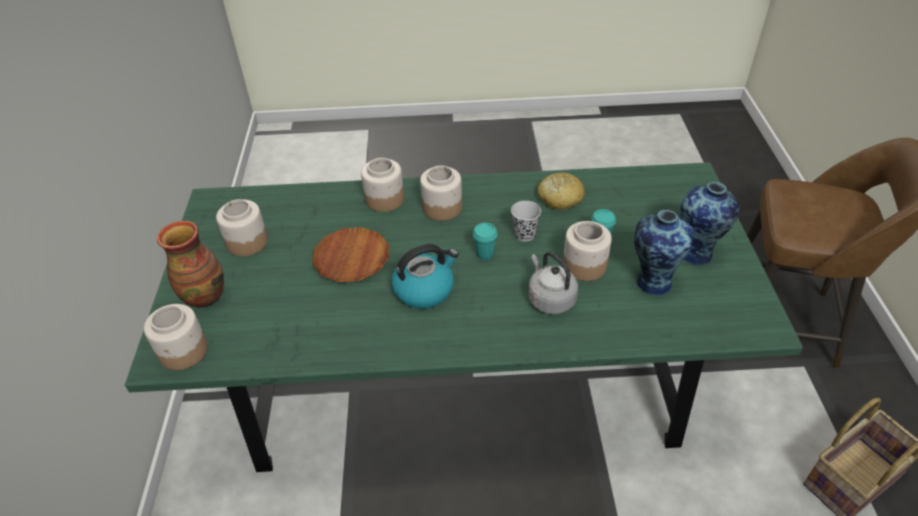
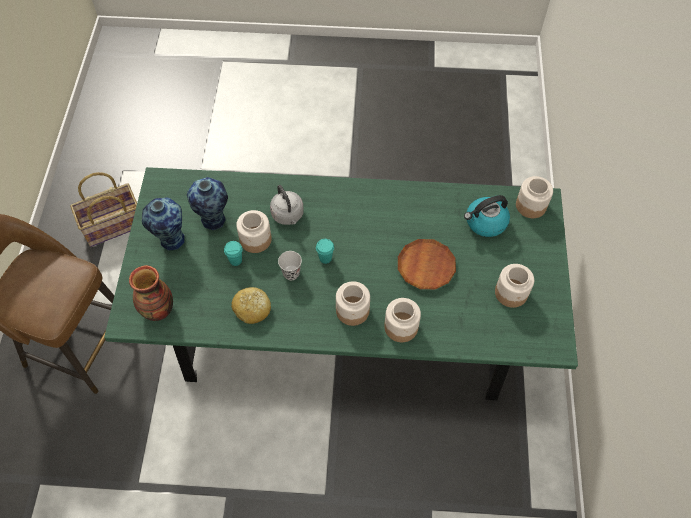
camera: 175 degrees left, 15 degrees up
vase [157,221,224,308] -> vase moved to [129,265,173,321]
kettle [391,244,459,309] -> kettle moved to [464,195,510,237]

